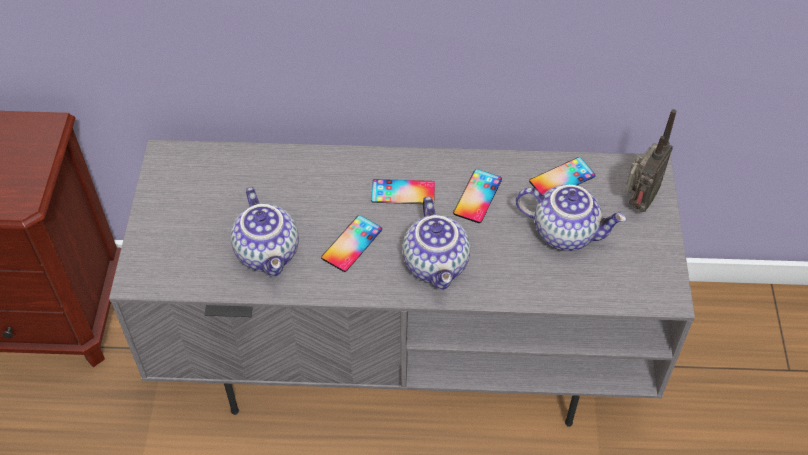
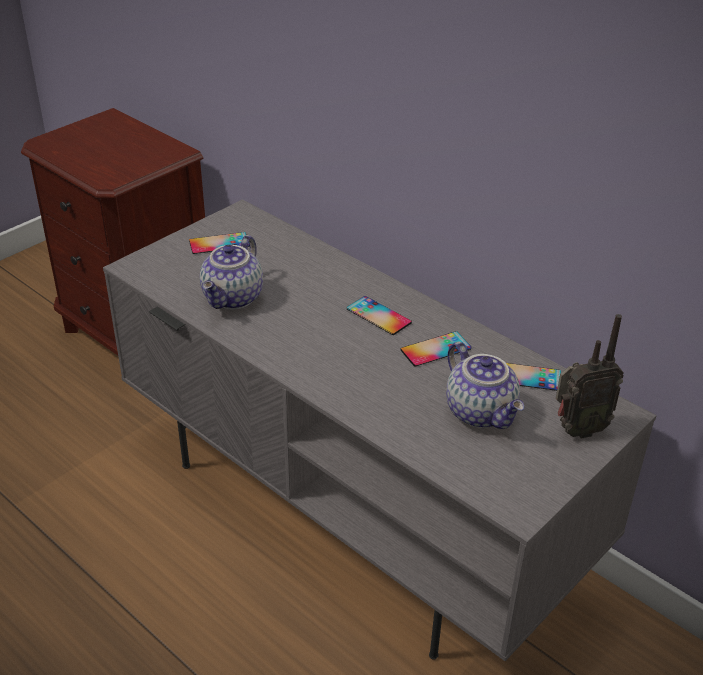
camera: 40 degrees right, 15 degrees down
phone [321,215,382,272] -> phone moved to [189,232,250,254]
teapot [403,196,470,290] -> none

